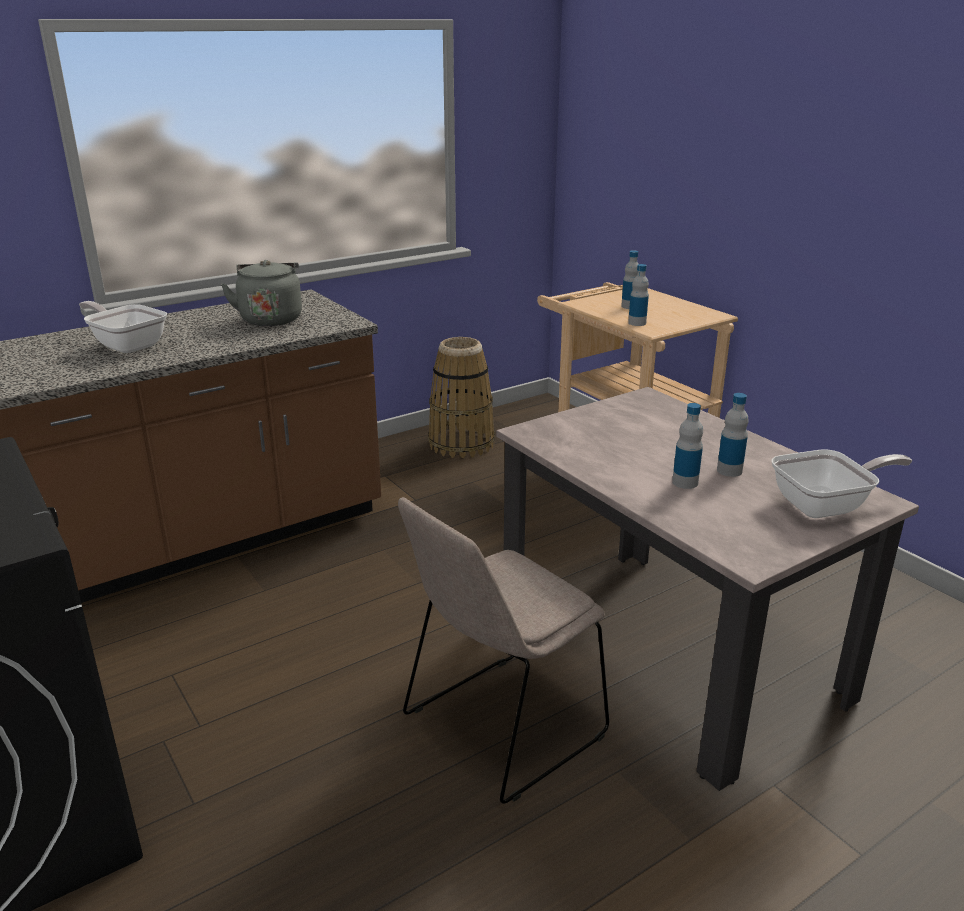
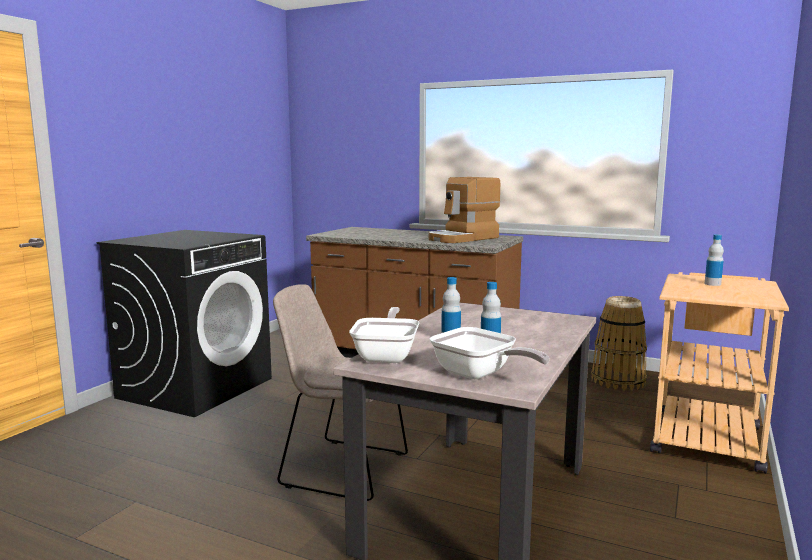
camera: 60 degrees right, 15 degrees down
frying pan [79,301,167,353] -> frying pan moved to [349,307,419,363]
grey kettle [221,260,302,326] -> coffee machine [429,177,500,243]
bottle [628,264,649,326] -> none

